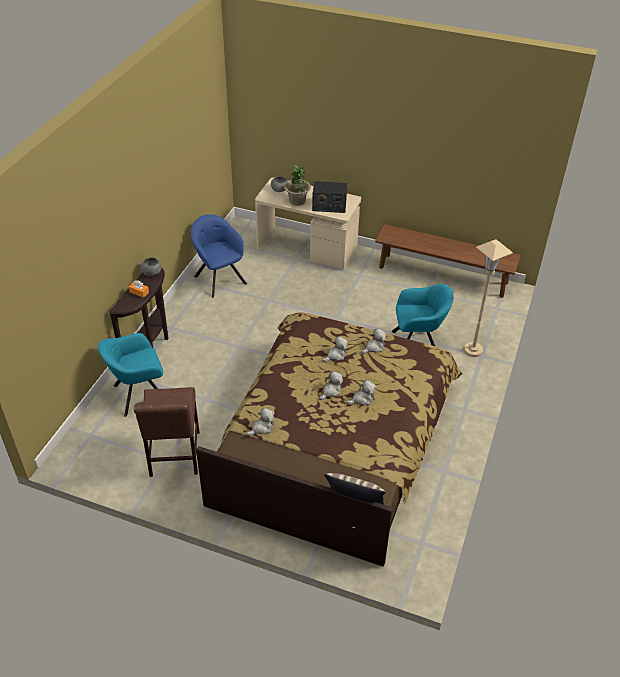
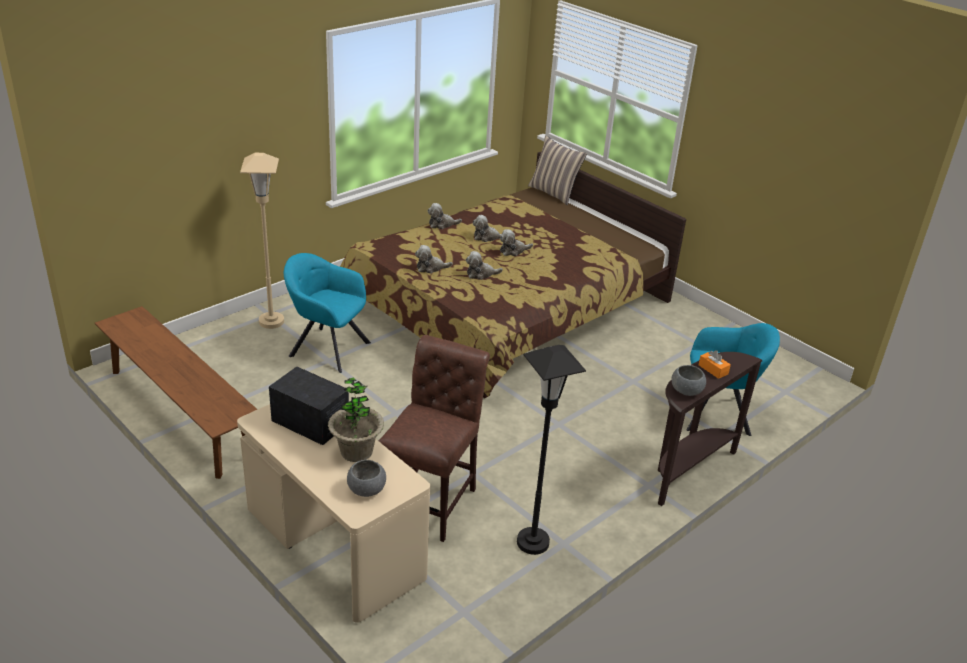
camera: 155 degrees left, 10 degrees down
brown chair [134,387,199,477] -> brown chair moved to [379,335,490,542]
blue armchair [190,214,247,298] -> black floor lamp [517,345,586,555]
plush toy [246,407,274,436] -> plush toy moved to [428,203,462,229]

